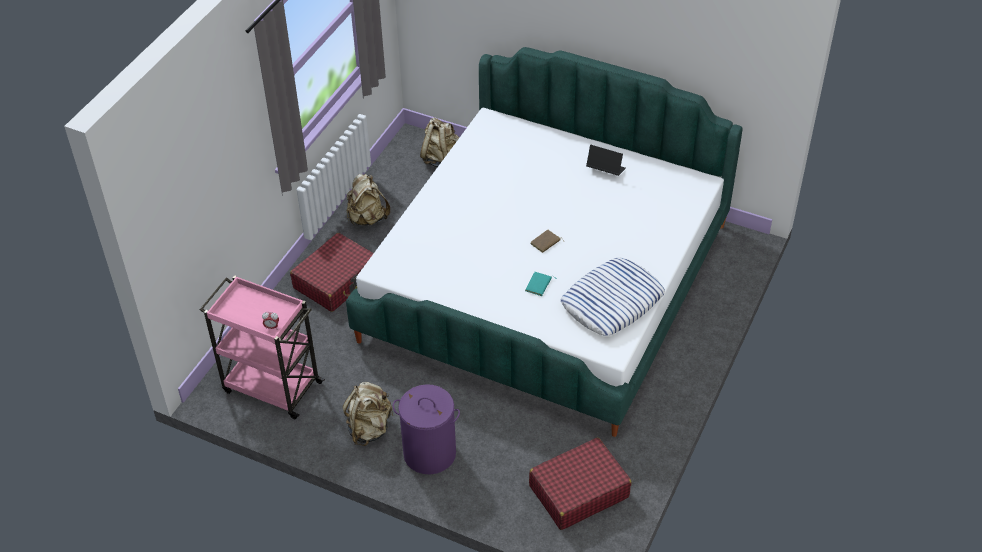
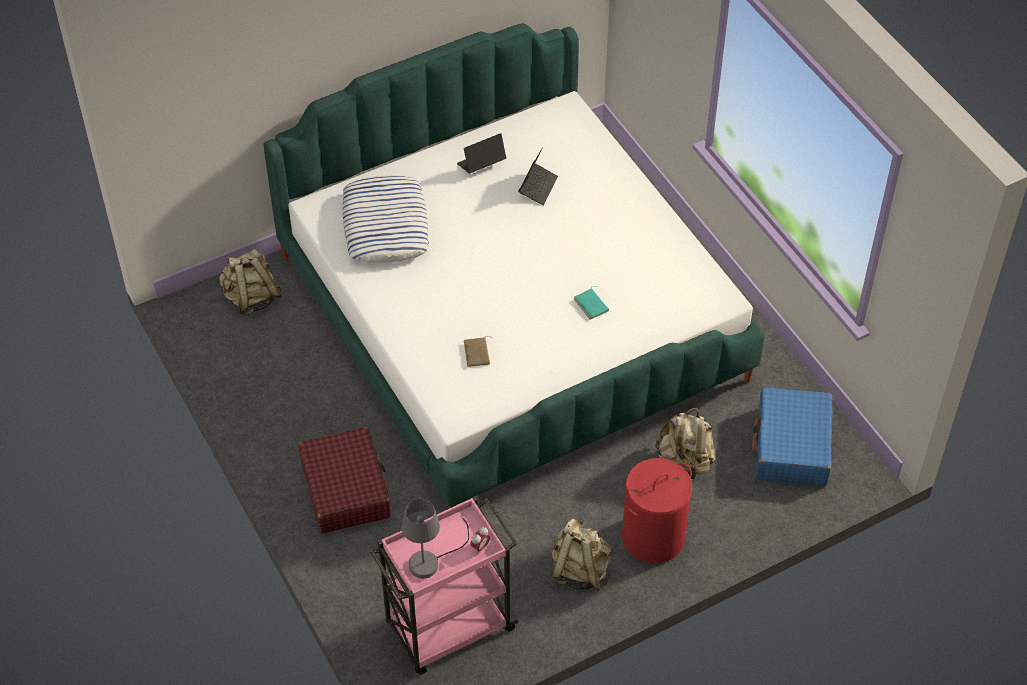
camera: 55 degrees left, 5 degrees up
beige backpack [347,174,390,226] -> beige backpack moved to [655,408,716,479]
purple laundry basket [393,384,460,474] -> red laundry basket [622,458,692,563]
red suitcase [529,437,631,530] -> blue suitcase [752,387,833,486]
brown book [530,230,564,253] -> brown book moved to [464,336,493,367]
pillow [561,258,665,336] -> pillow moved to [342,176,429,263]
none -> grey table lamp [402,499,469,579]
none -> laptop [518,147,558,205]

